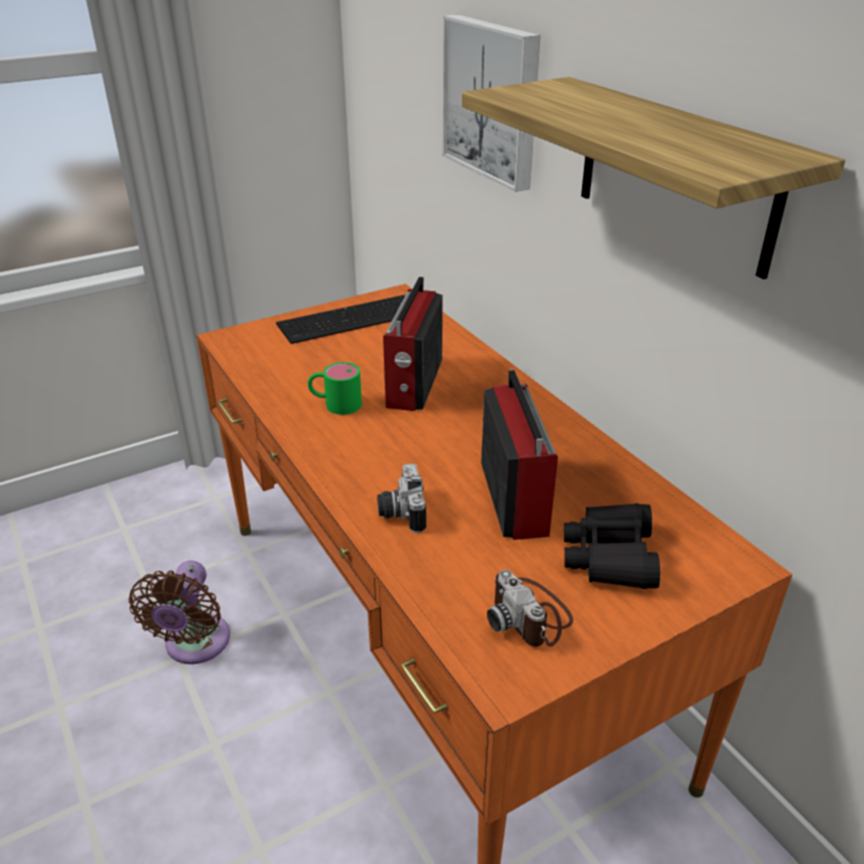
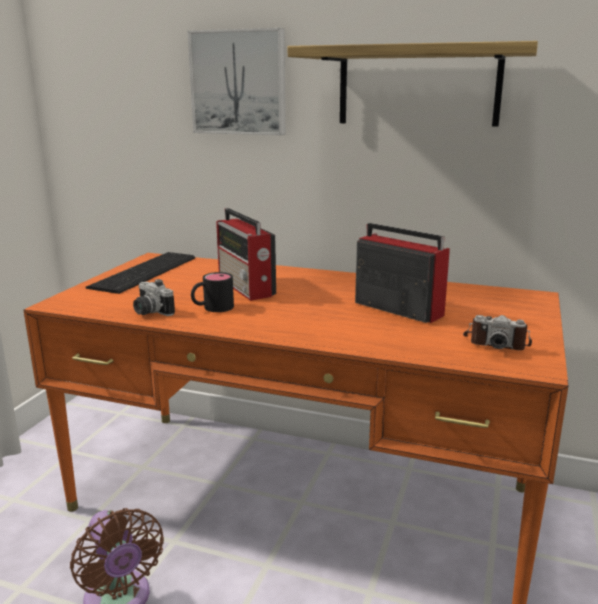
camera: 40 degrees left, 15 degrees down
green mug [308,362,362,415] -> black mug [191,272,234,312]
camera [377,463,426,533] -> camera moved to [133,279,175,316]
black binoculars [564,503,660,589] -> none

